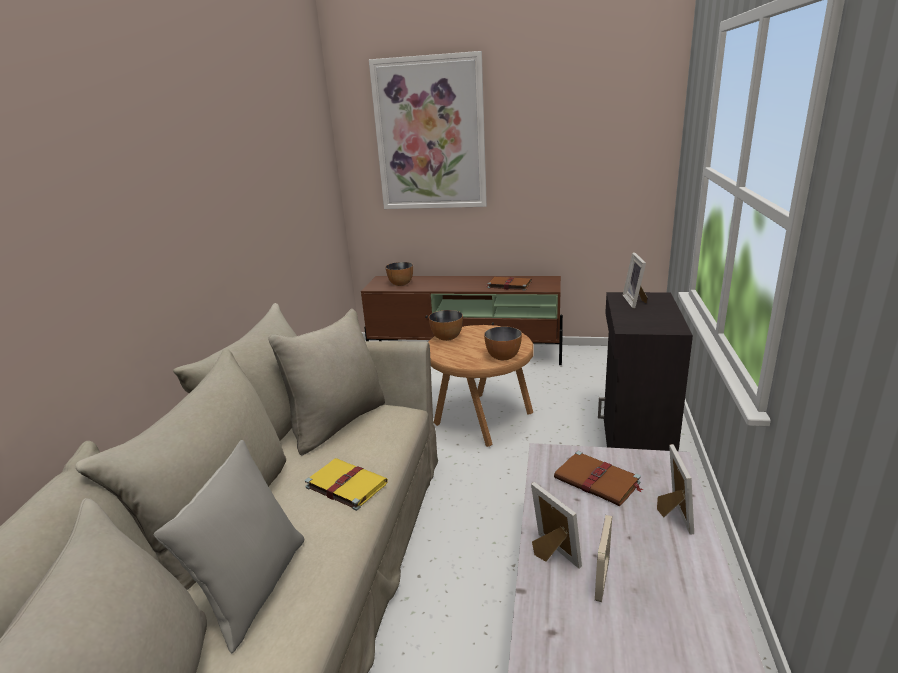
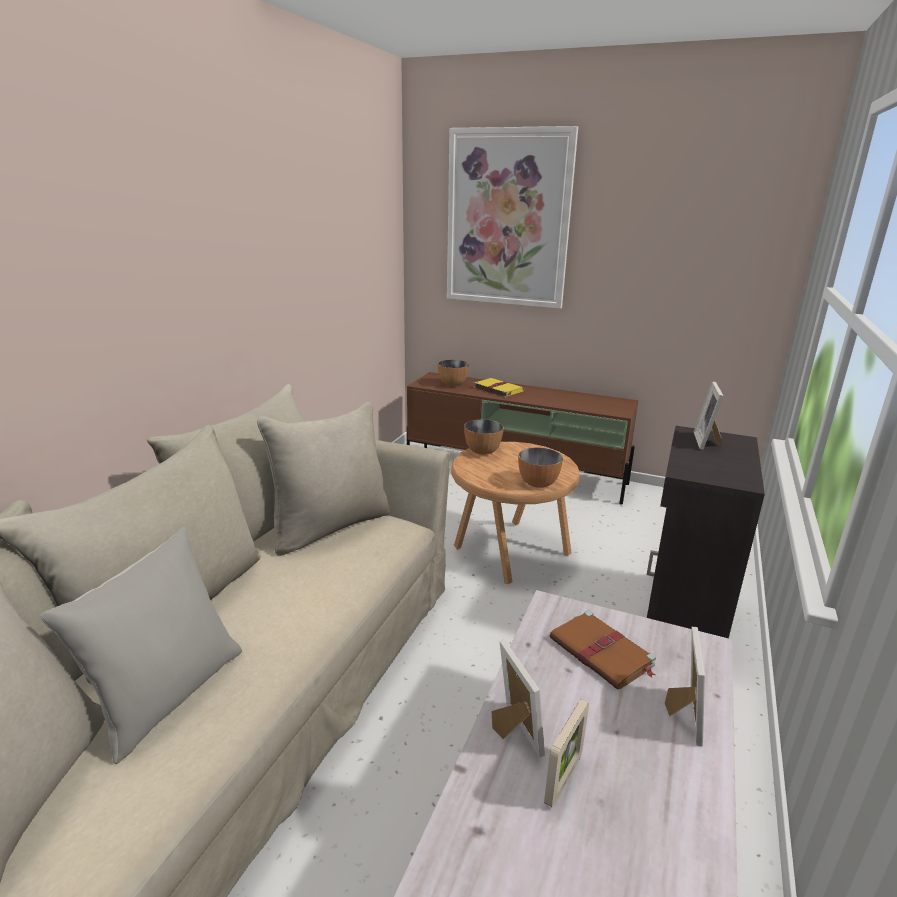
camera: 10 degrees right, 0 degrees up
yellow book [305,458,388,511] -> yellow book moved to [473,378,524,398]
brown book [488,277,532,291] -> none

